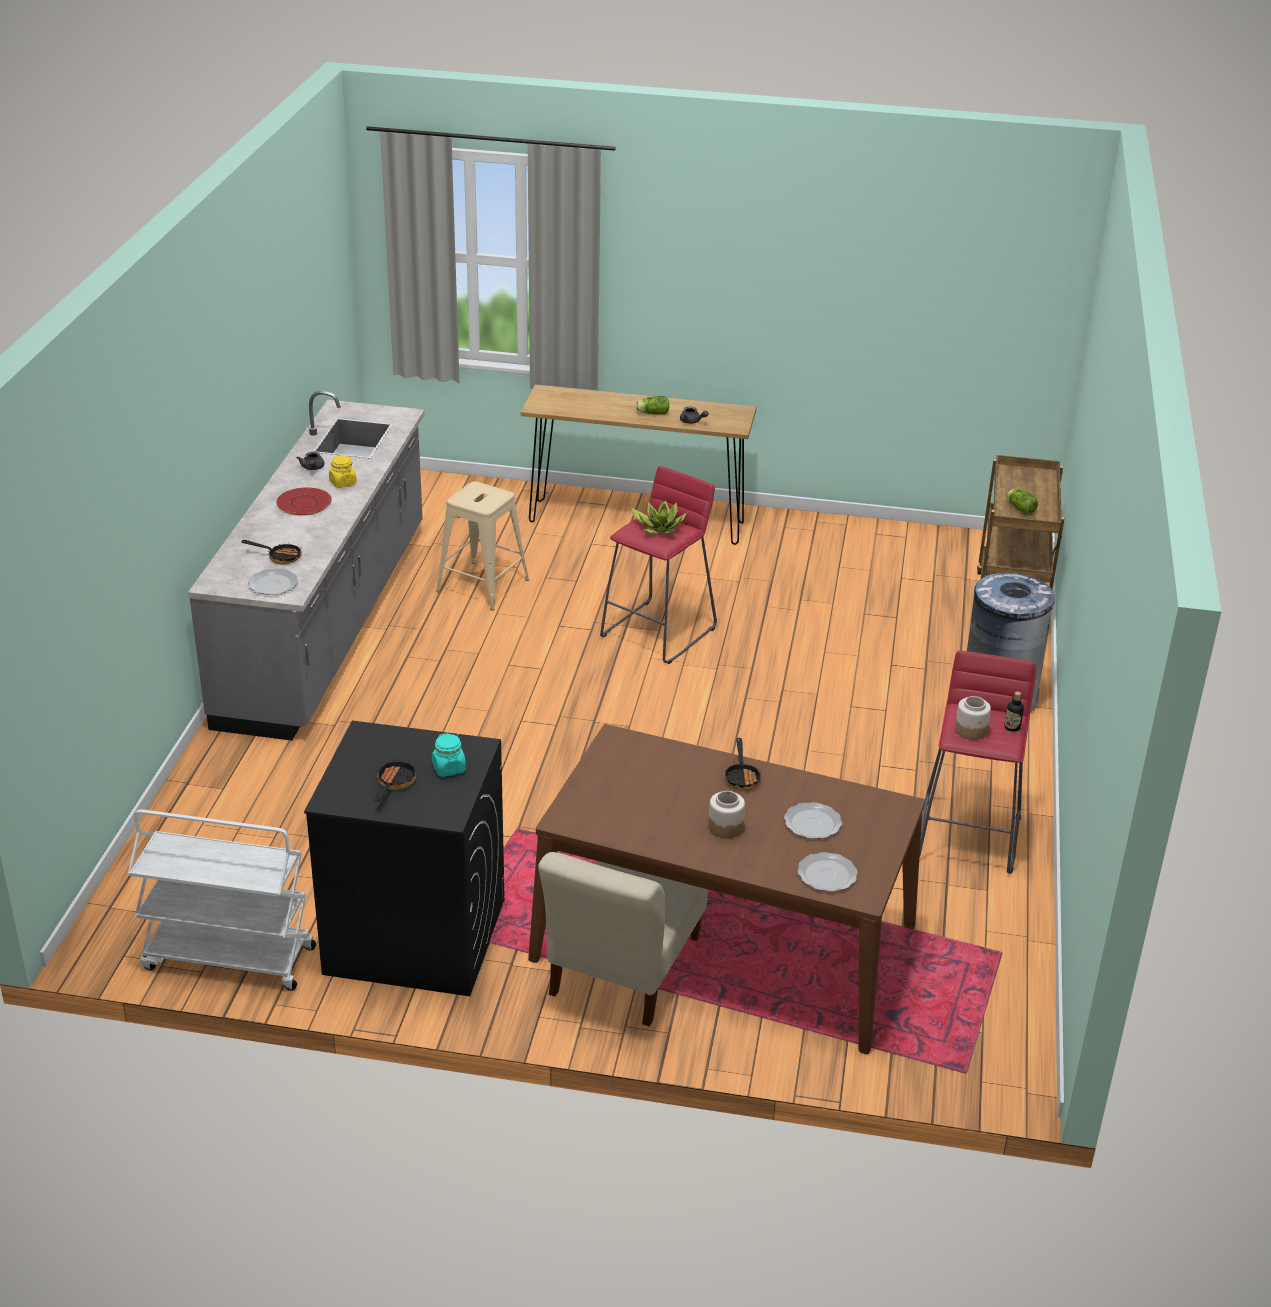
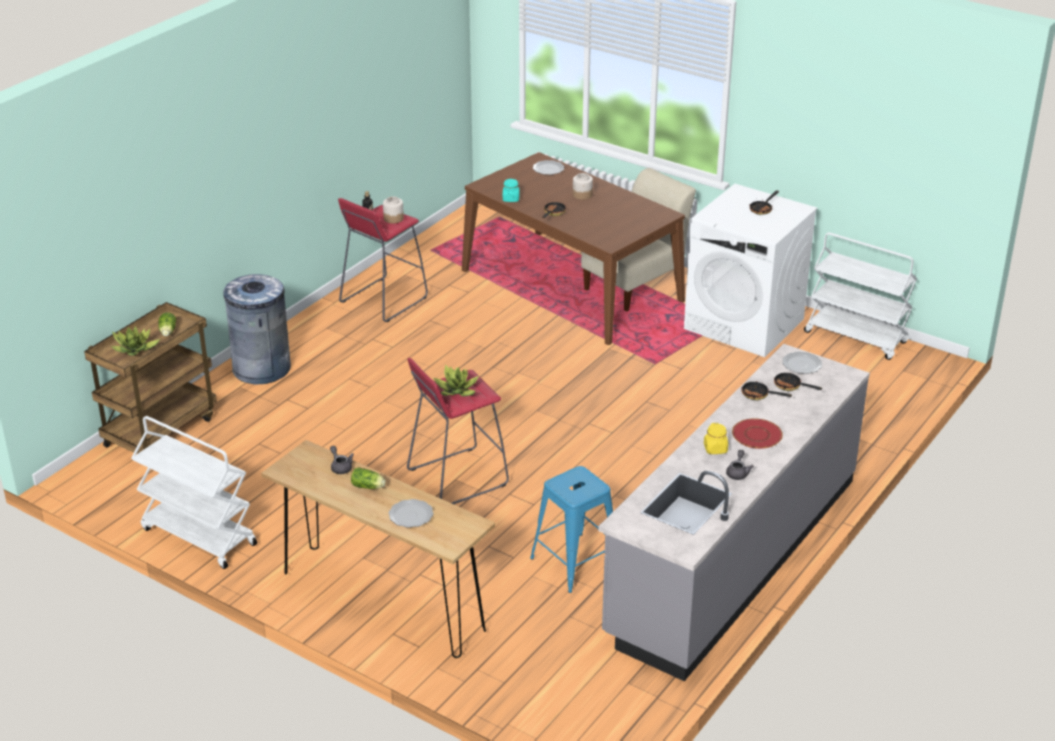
camera: 155 degrees left, 0 degrees up
black washing machine [304,720,505,996] -> white washing machine [684,184,817,357]
turquoise jar [432,733,466,777] -> turquoise jar moved to [503,179,520,202]
beige stool [436,482,529,610] -> blue stool [530,466,613,593]
plate [784,802,842,839] -> plate moved to [389,499,434,528]
none -> potted plant [111,326,160,356]
none -> white cart [131,416,257,569]
none -> frying pan [741,381,792,400]

